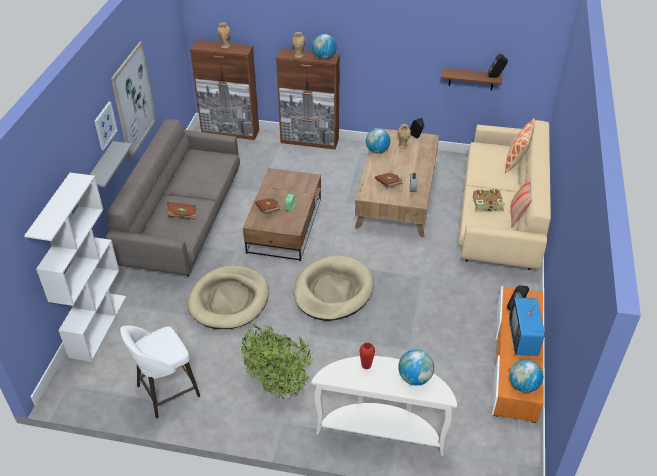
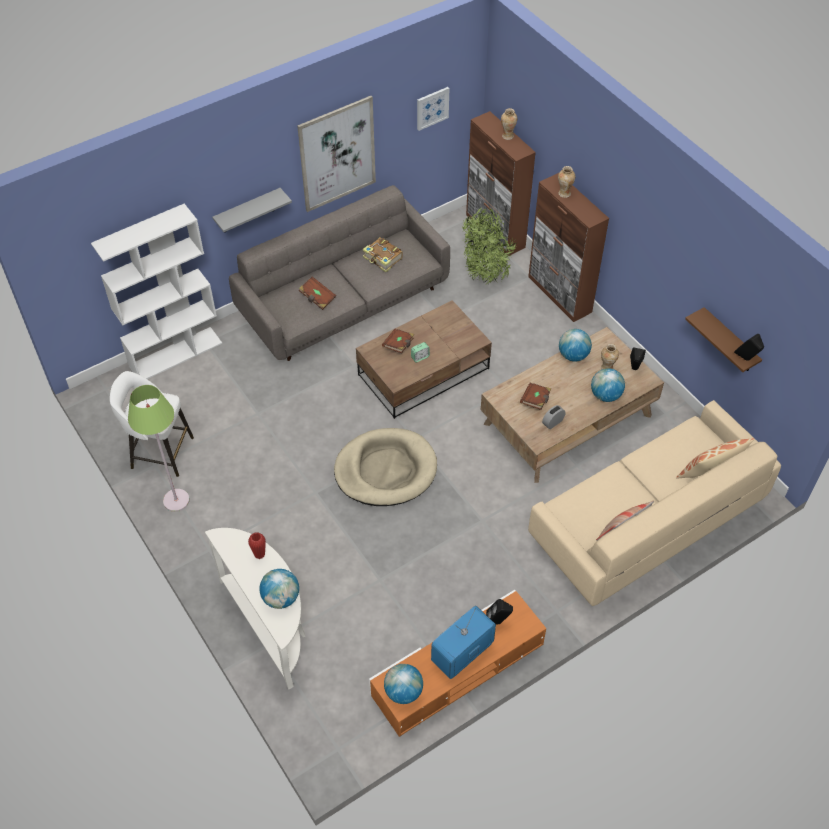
camera: 45 degrees right, 10 degrees up
picture [94,102,118,150] -> picture moved to [417,87,449,131]
beige dog bed [187,265,269,329] -> none
potted plant [239,324,315,399] -> potted plant moved to [462,208,516,285]
globe [312,34,337,59] -> globe moved to [591,368,625,402]
book [473,189,505,212] -> book moved to [363,237,403,272]
none -> green floor lamp [128,385,190,512]

